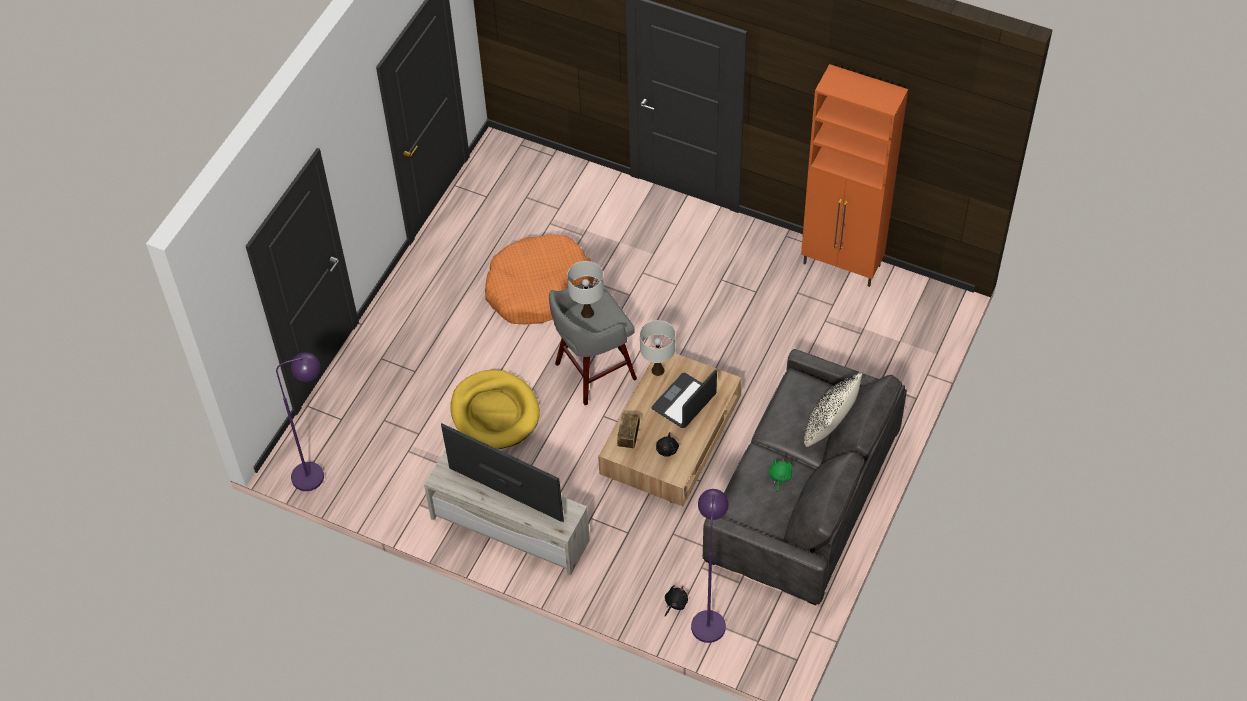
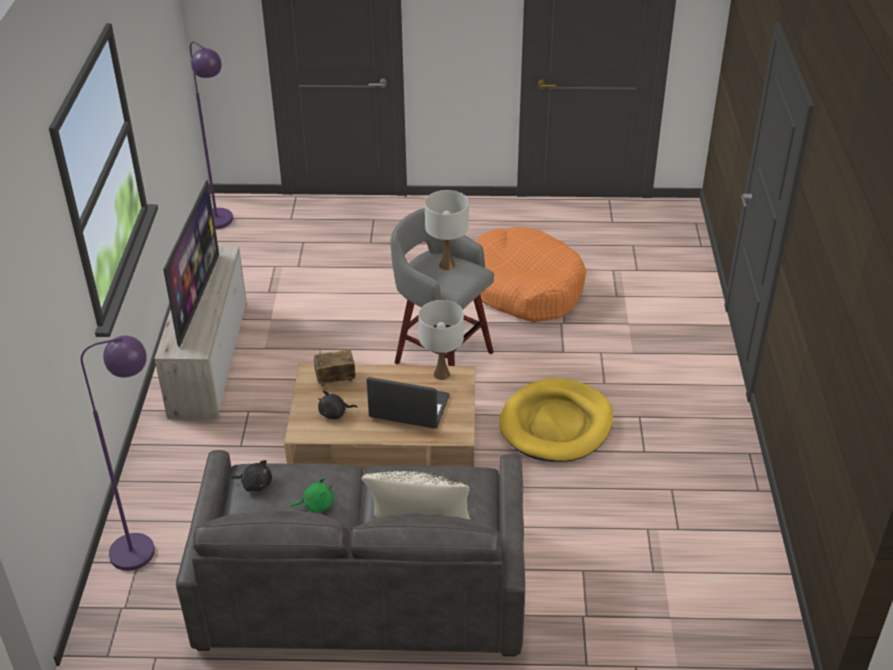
camera: 65 degrees right, 15 degrees down
yellow dog bed [451,370,540,449] -> yellow dog bed moved to [499,378,613,462]
black plush toy [665,585,688,616] -> black plush toy moved to [231,460,272,492]
orange cabinet [801,64,908,287] -> none

